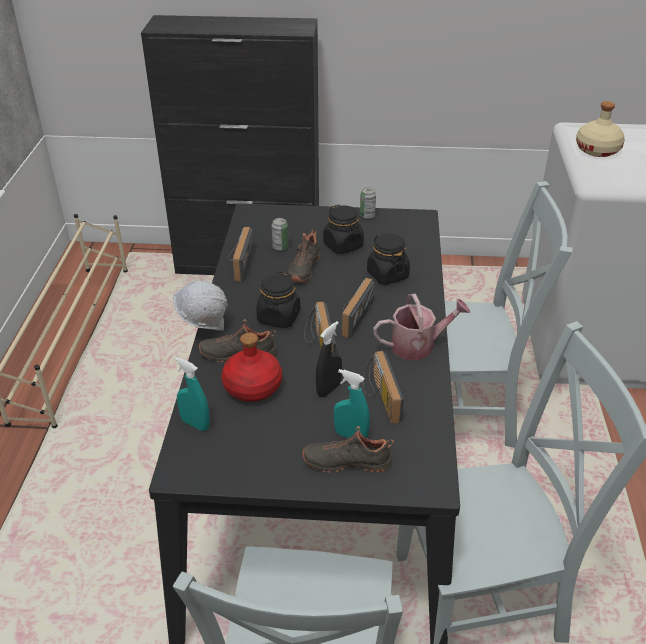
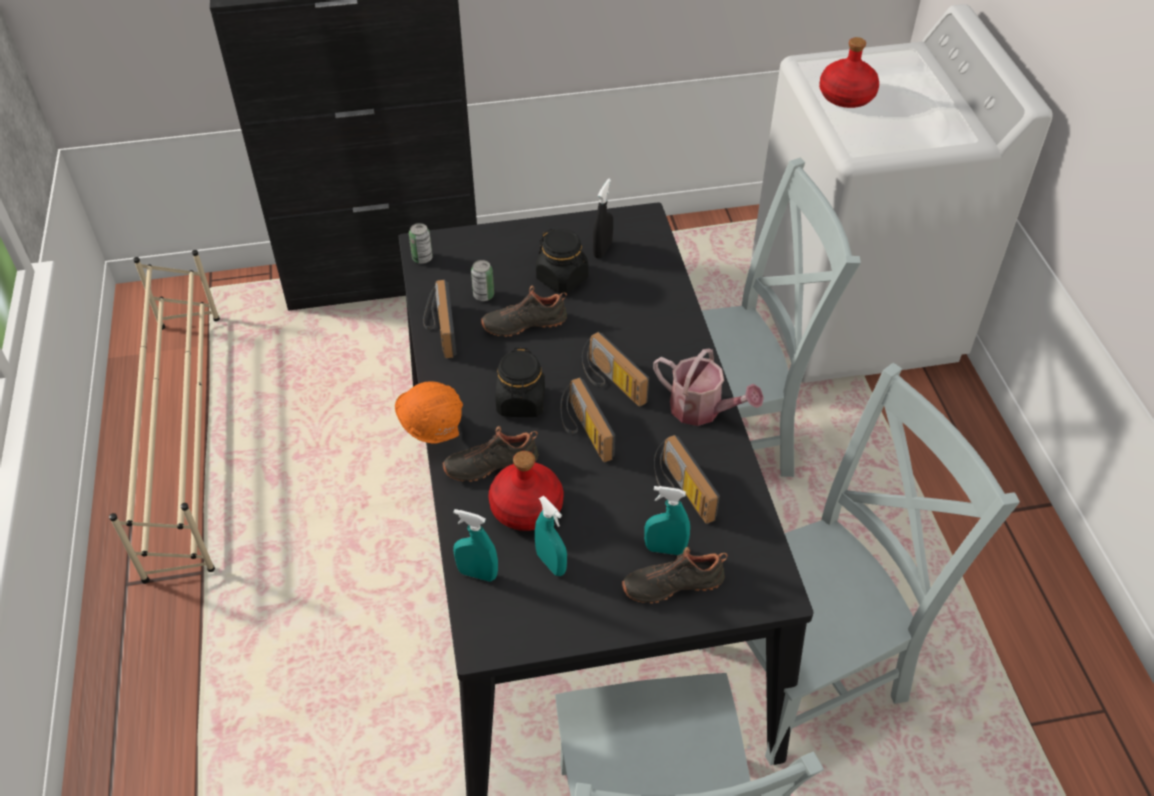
camera: 15 degrees left, 10 degrees up
white hard hat [173,280,228,331] -> orange hard hat [395,381,463,444]
black shoe [288,230,320,282] -> black shoe turned 75 degrees clockwise [481,285,567,337]
black spray bottle [316,321,342,397] -> black spray bottle moved to [593,179,613,258]
radio [342,278,375,338] -> radio turned 45 degrees counterclockwise [582,332,649,406]
can [360,188,376,219] -> can moved to [409,223,433,264]
black jar [367,233,410,285] -> none
watering can [373,294,470,360] -> watering can turned 60 degrees clockwise [653,348,764,426]
beige bottle [576,101,625,157] -> red bottle [819,37,879,108]
none -> turquoise spray bottle [535,496,567,576]

